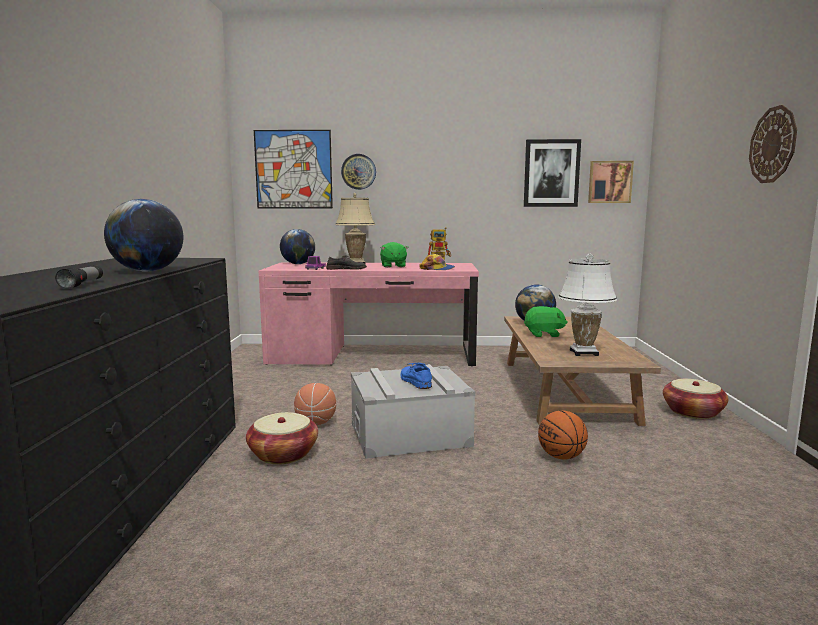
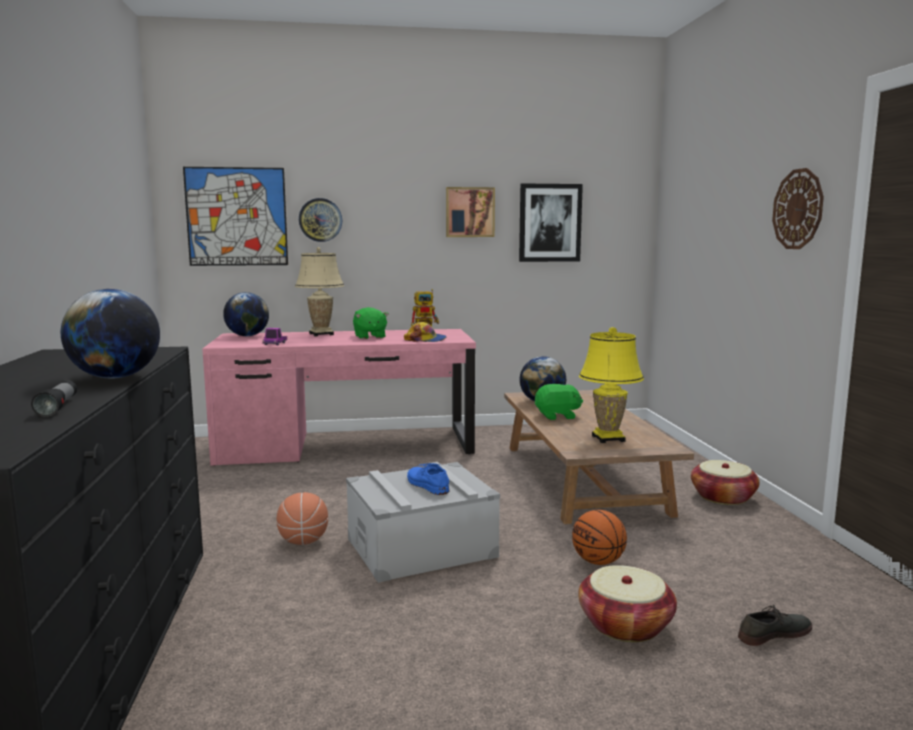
camera: 10 degrees left, 0 degrees up
basket [246,412,318,464] -> basket moved to [578,565,677,642]
grey shoe [326,255,367,270] -> grey shoe moved to [738,604,812,646]
white table lamp [558,253,617,356] -> yellow table lamp [579,327,644,443]
picture [588,161,634,203] -> picture moved to [446,187,495,237]

